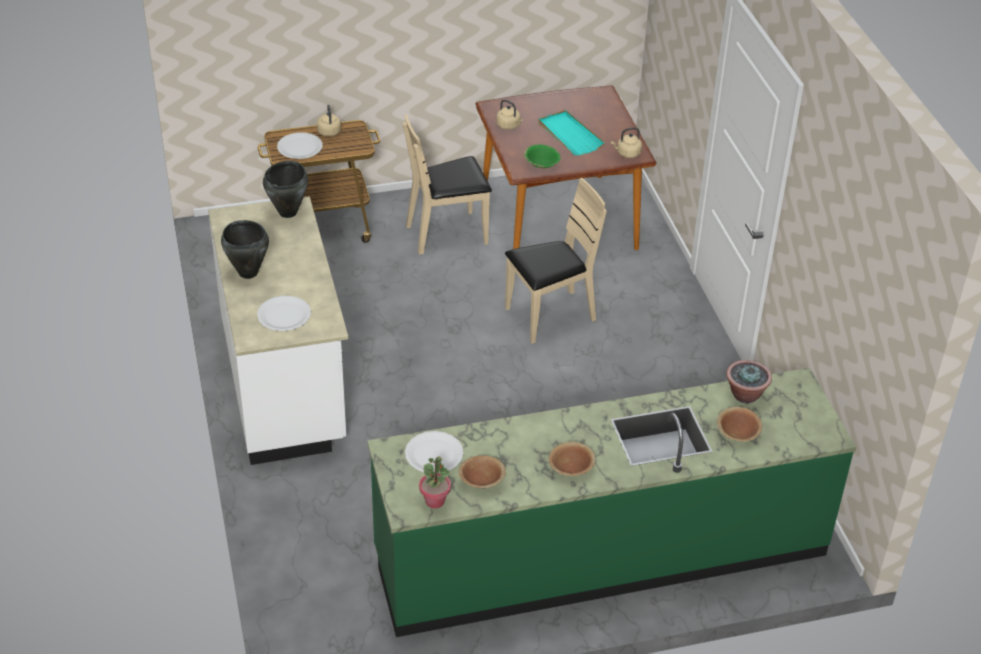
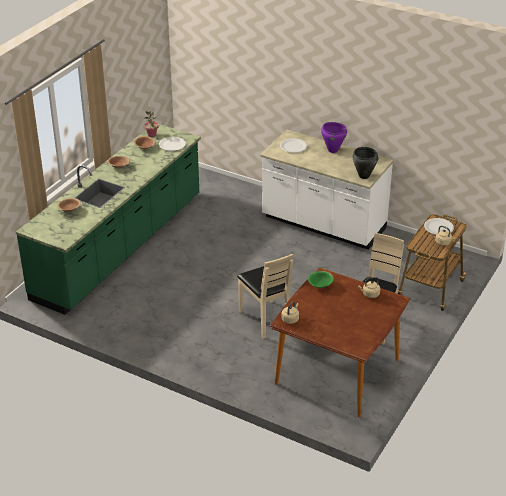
camera: 135 degrees right, 5 degrees down
black cooking pot [221,220,269,279] -> purple cooking pot [321,122,347,153]
beige chair [505,178,607,344] -> beige chair turned 45 degrees counterclockwise [237,254,294,339]
turquoise tray [538,110,605,155] -> none
potted plant [726,360,772,403] -> none

